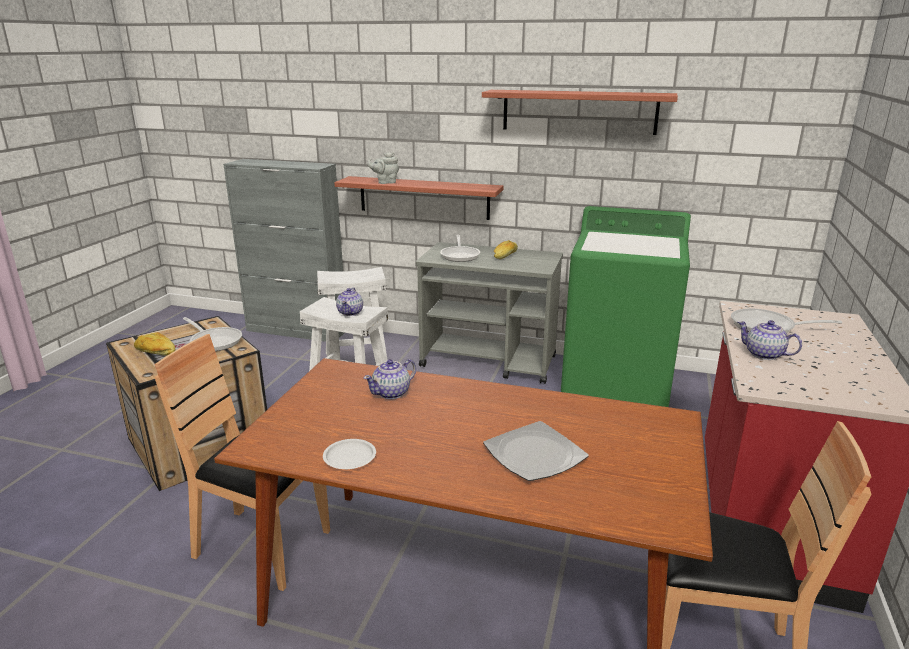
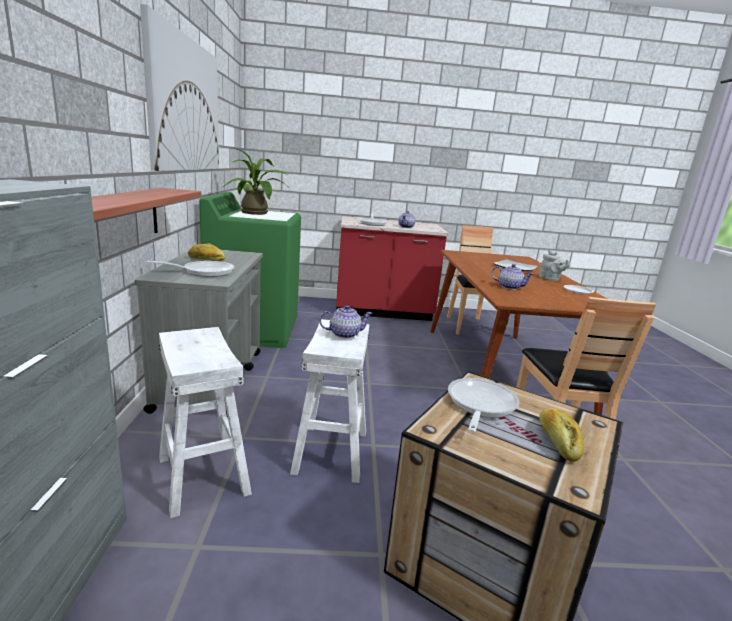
camera: 110 degrees left, 5 degrees down
grey teapot [367,152,399,184] -> grey teapot moved to [539,250,570,281]
shelf [482,90,678,135] -> picture [140,4,219,171]
none -> potted plant [223,148,288,215]

